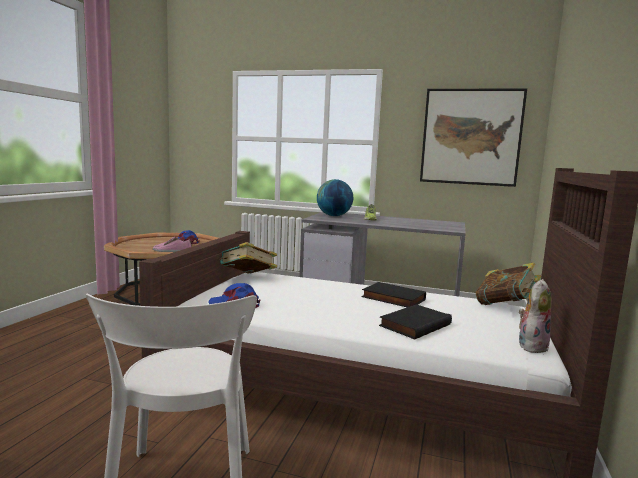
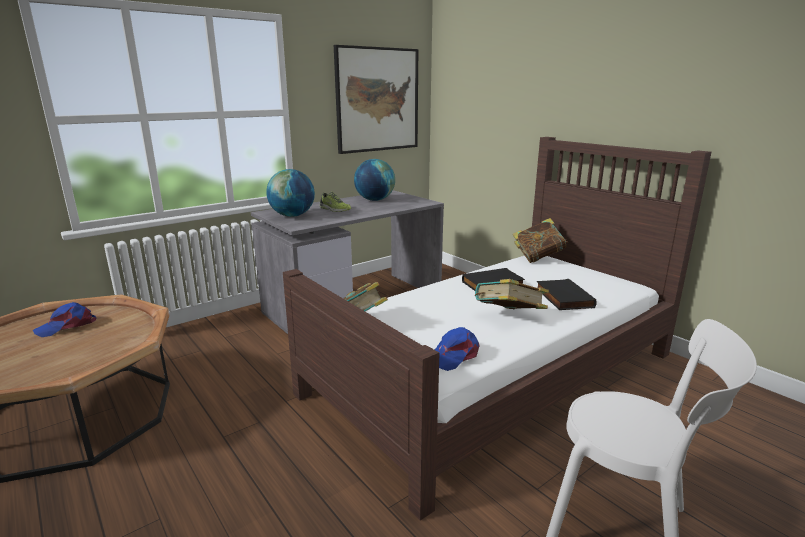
camera: 55 degrees left, 10 degrees up
shoe [153,237,192,252] -> none
plush toy [519,279,552,353] -> none
none -> globe [354,159,395,201]
none -> book [475,279,549,309]

